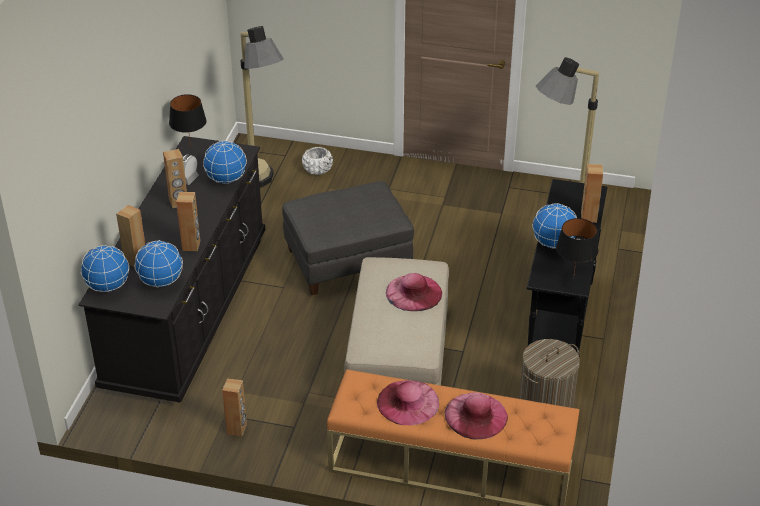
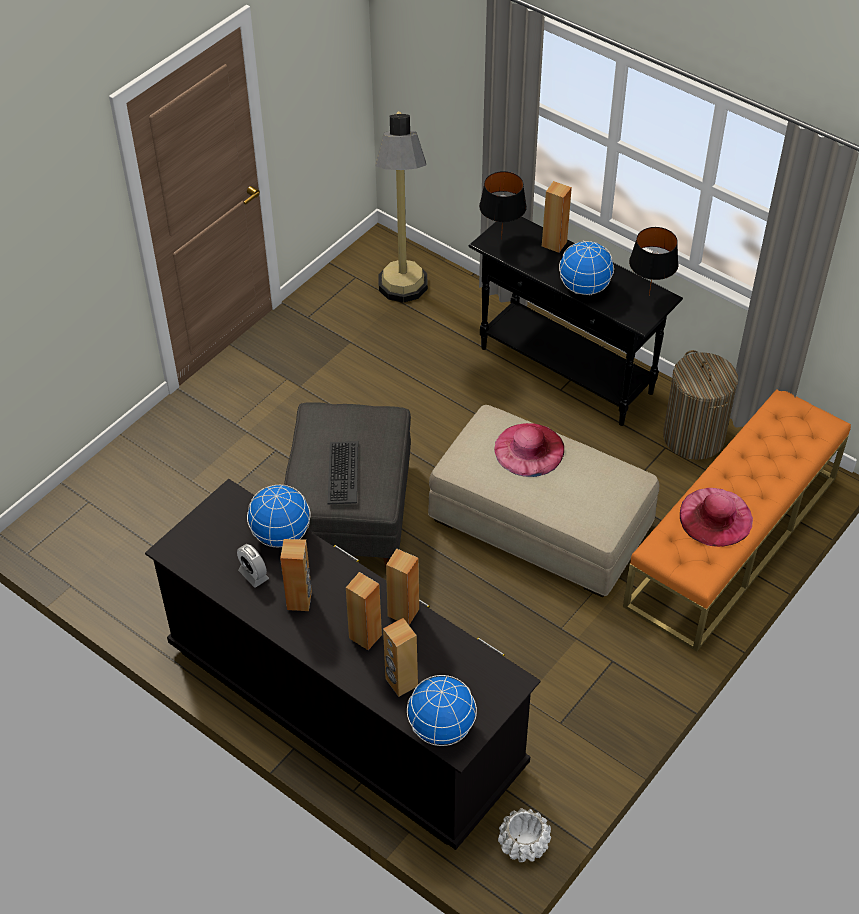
camera: 65 degrees left, 10 degrees up
globe [135,240,183,288] -> none
black table lamp [169,94,207,149] -> black table lamp moved to [479,171,527,239]
brown speaker [222,379,247,437] -> brown speaker moved to [346,572,382,650]
floor lamp [241,26,284,188] -> none
white planter [302,147,333,175] -> white planter moved to [498,808,551,862]
pink hat [445,392,508,439] -> none
none -> keyboard [327,441,358,504]

